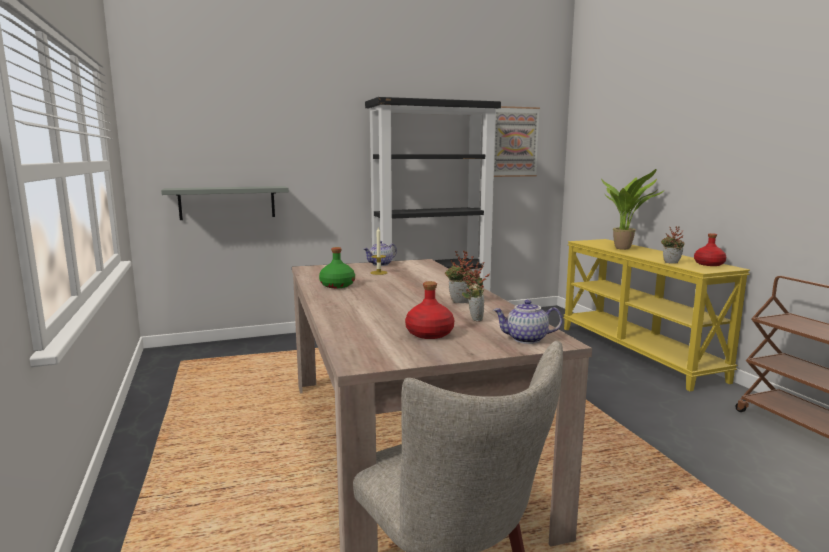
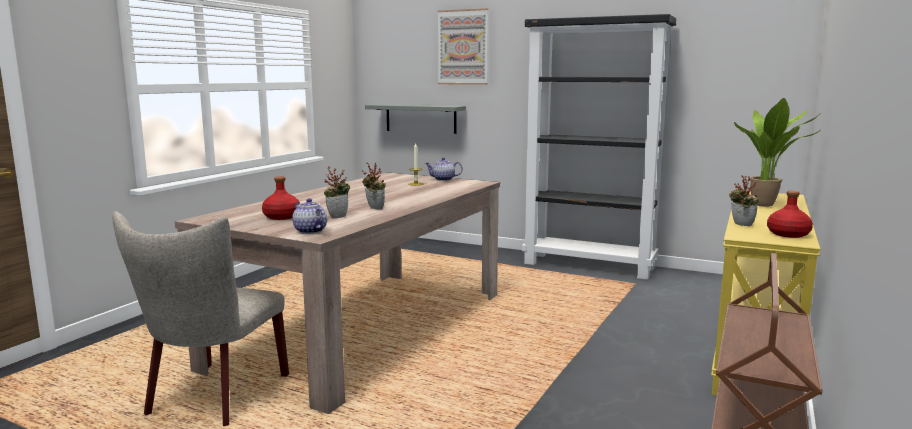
camera: 45 degrees right, 0 degrees up
green bottle [319,247,355,288] -> none
picture [494,106,540,177] -> picture moved to [437,8,488,85]

